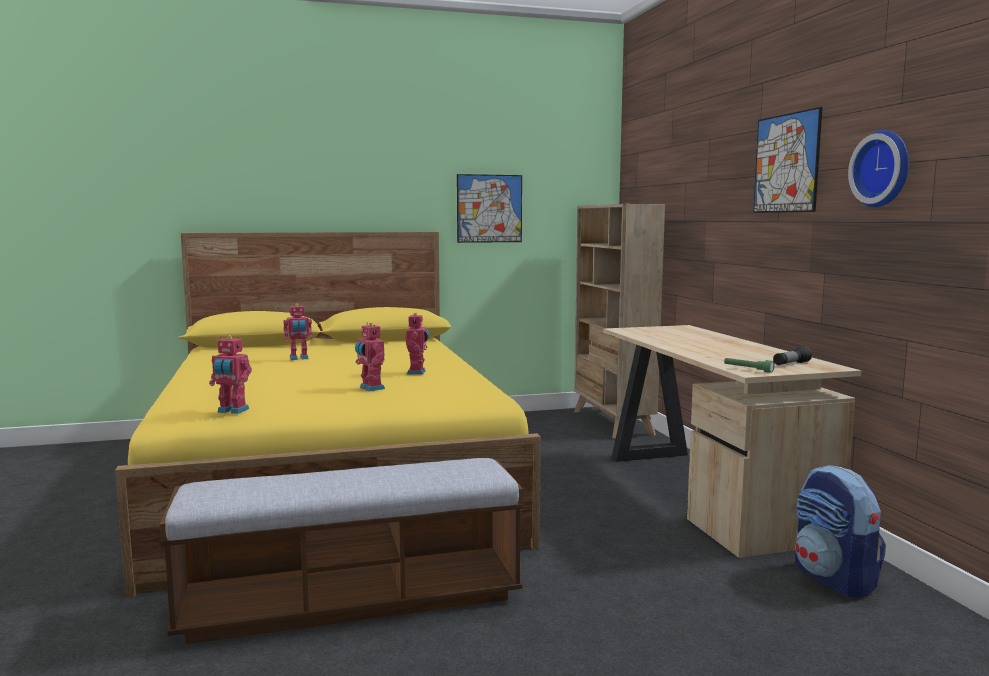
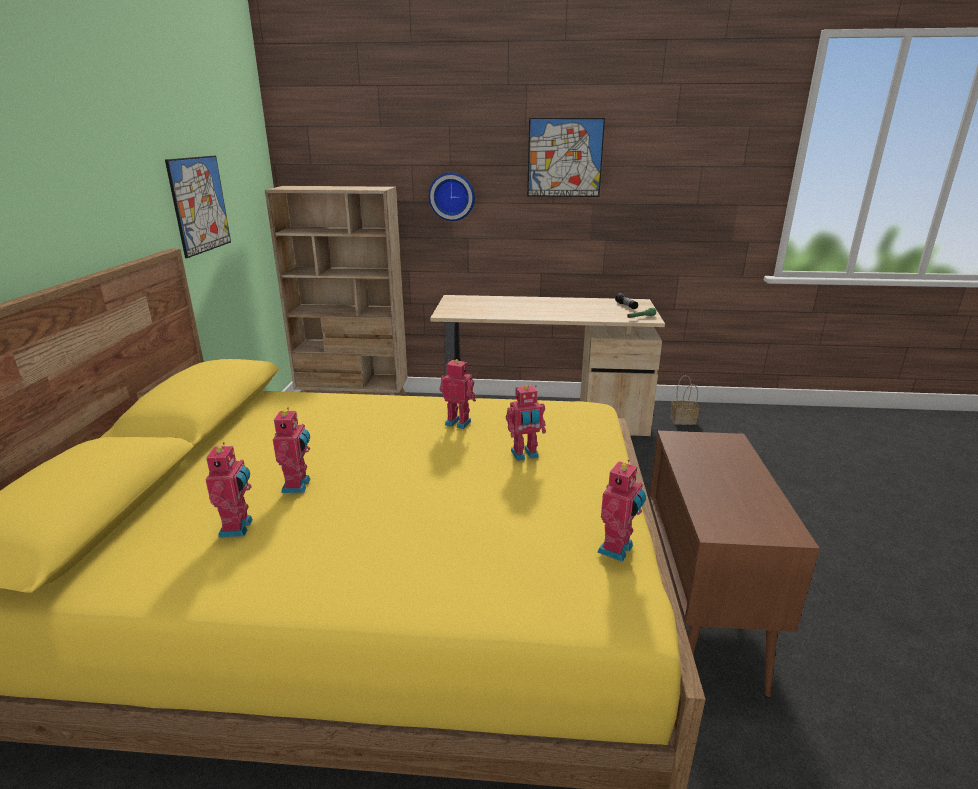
camera: 70 degrees left, 15 degrees up
bench [160,458,523,644] -> brown cabinet [649,431,820,697]
backpack [795,465,886,598] -> basket [670,375,700,425]
wall clock [848,130,909,207] -> wall clock moved to [429,172,475,221]
none -> toy robot [205,442,253,537]

